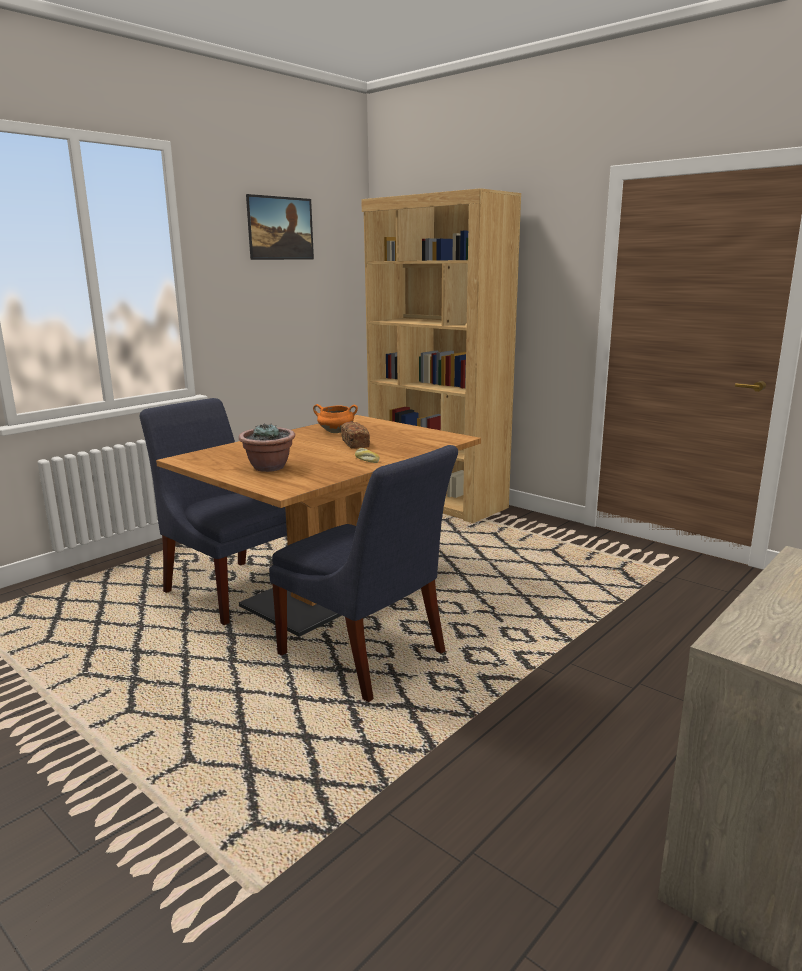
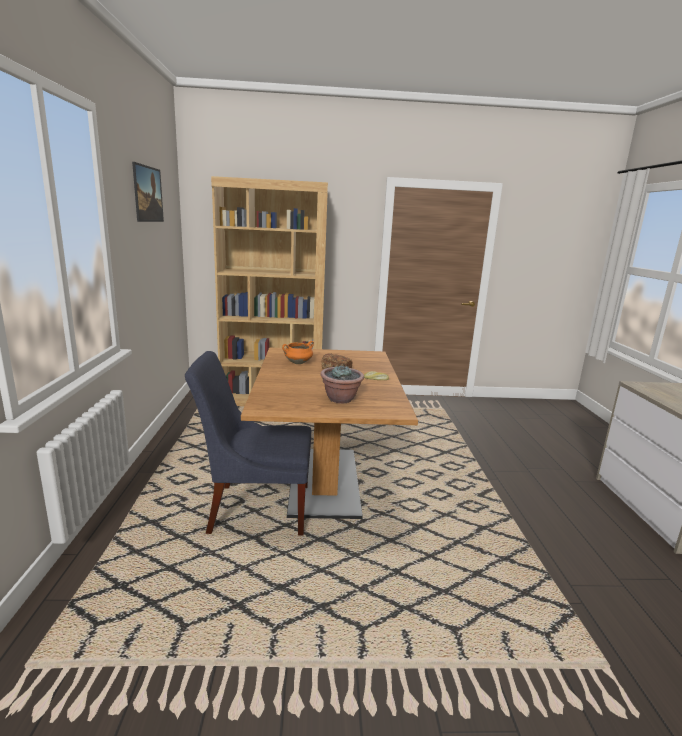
camera: 45 degrees left, 0 degrees up
blue chair [269,445,458,702] -> none

